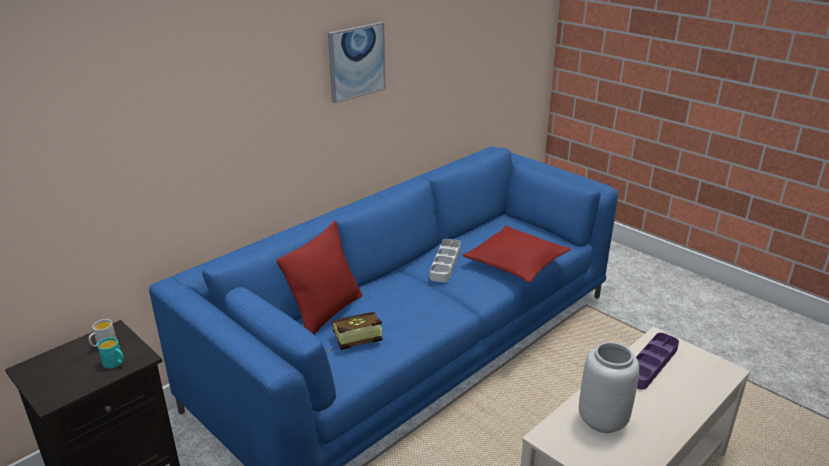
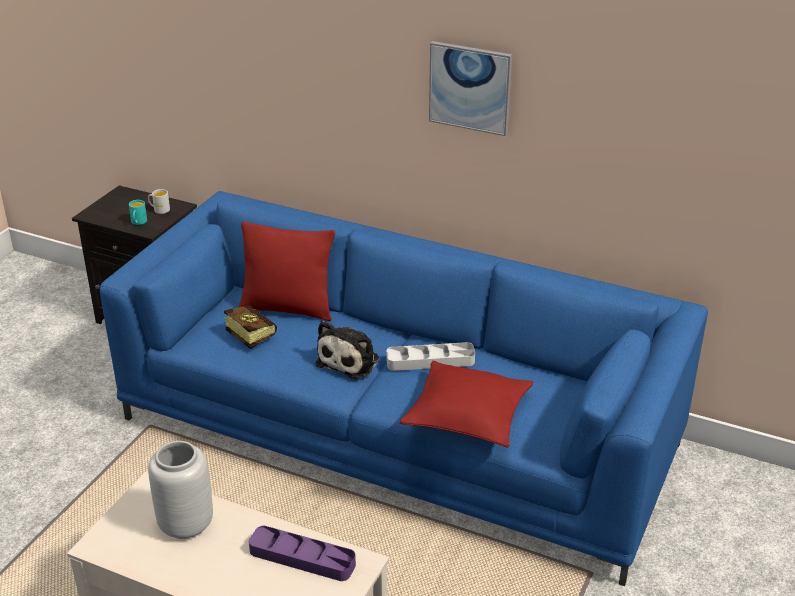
camera: 70 degrees right, 5 degrees up
none -> plush toy [315,321,379,379]

